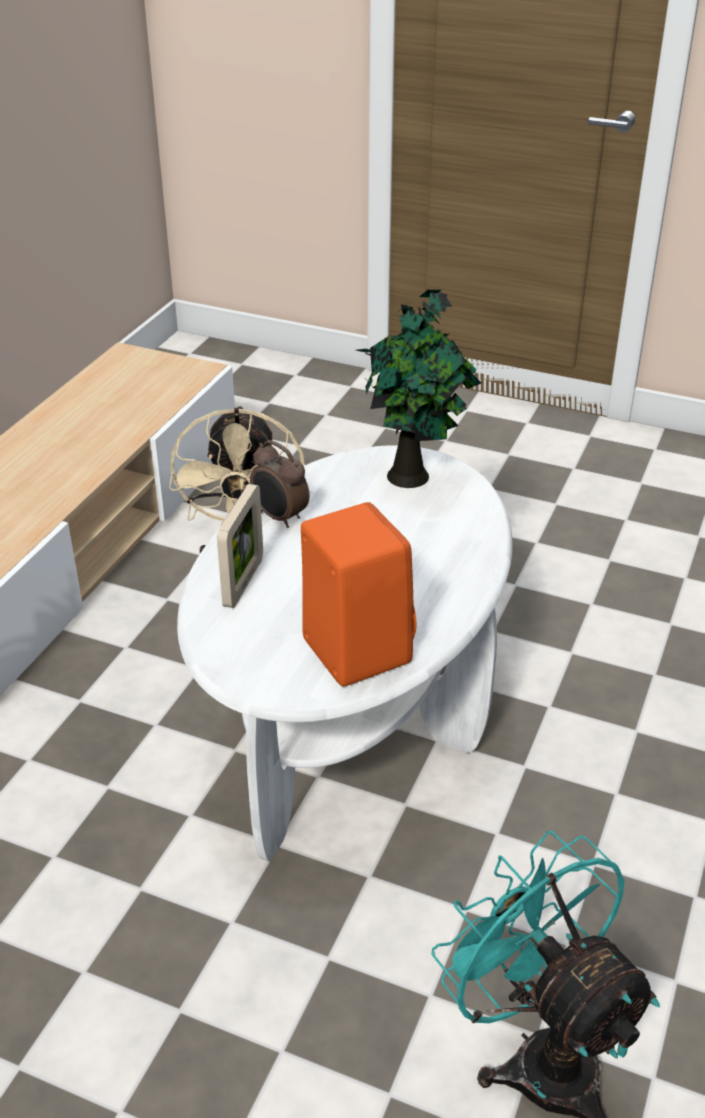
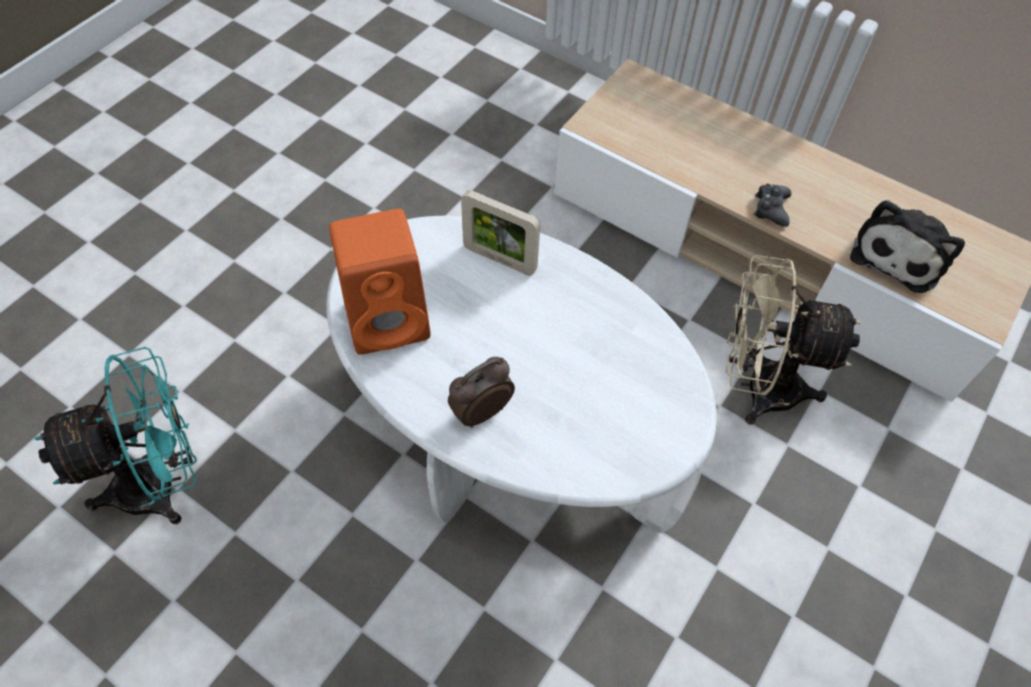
camera: 100 degrees right, 20 degrees up
alarm clock [250,440,309,528] -> alarm clock moved to [448,357,515,428]
potted plant [356,290,481,488] -> none
none -> black game controller [753,184,791,227]
none -> plush toy [850,200,965,293]

